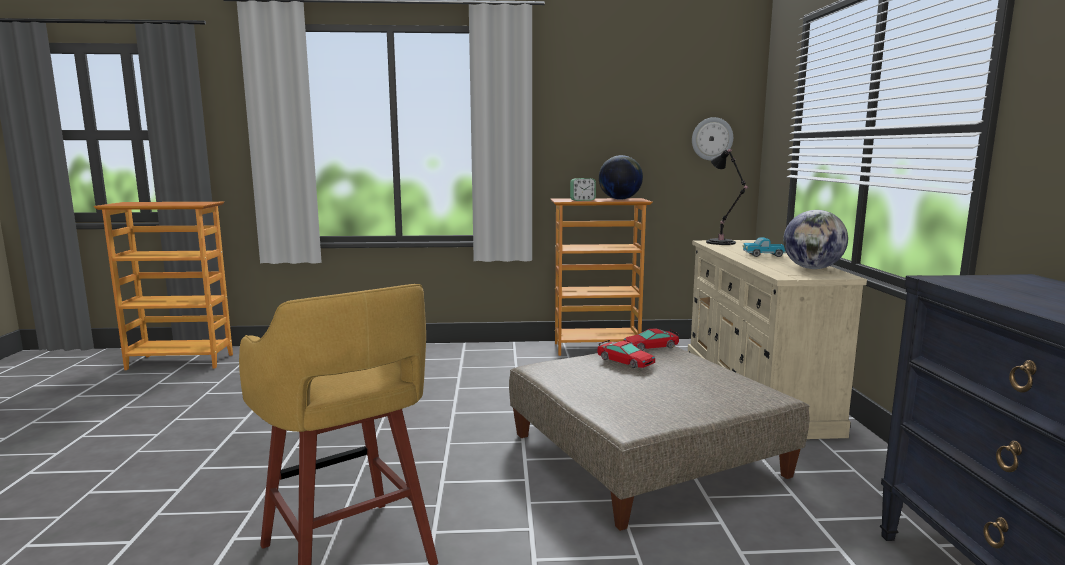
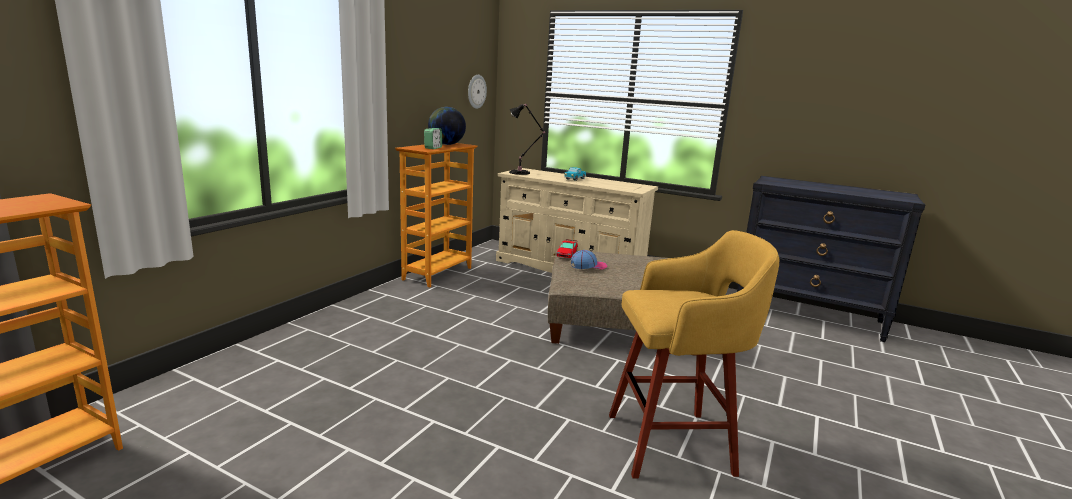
camera: 60 degrees left, 5 degrees up
toy car [597,340,655,368] -> cap [571,250,607,269]
globe [783,210,848,269] -> none

